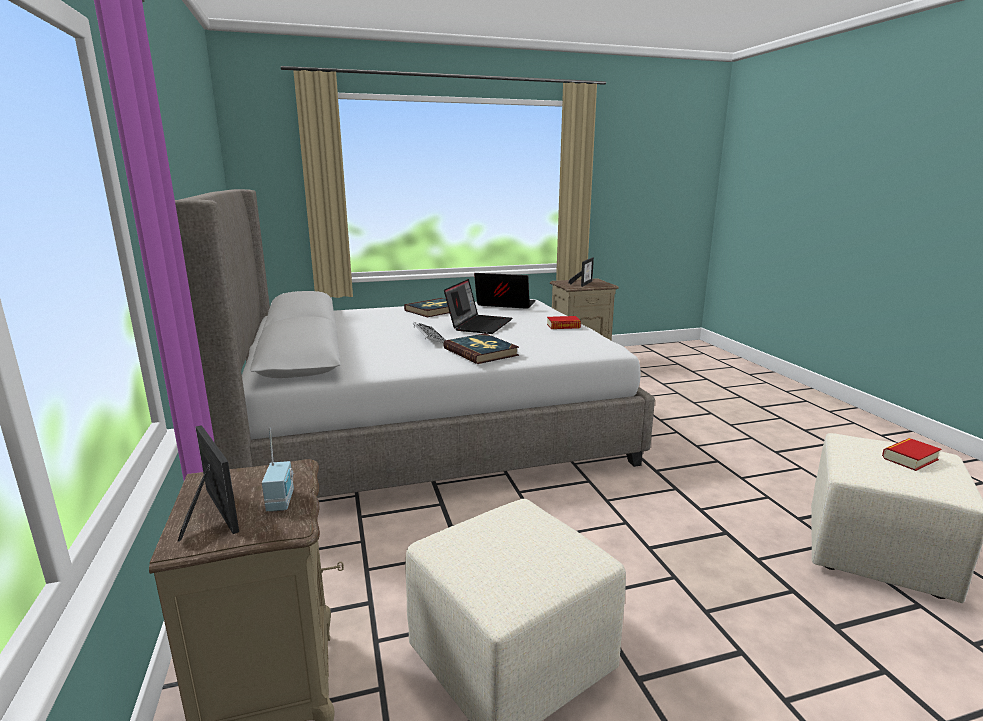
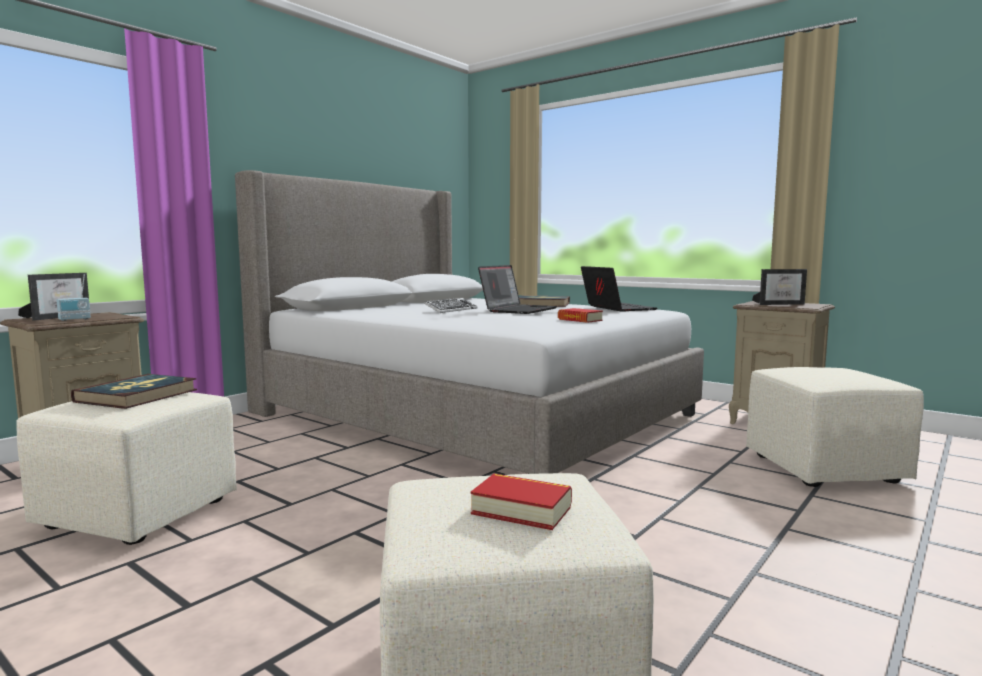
camera: 55 degrees right, 10 degrees down
book [443,333,519,364] -> book moved to [71,374,197,409]
laptop [444,279,512,334] -> laptop turned 45 degrees counterclockwise [478,265,557,314]
none -> beige ottoman [746,367,924,487]

